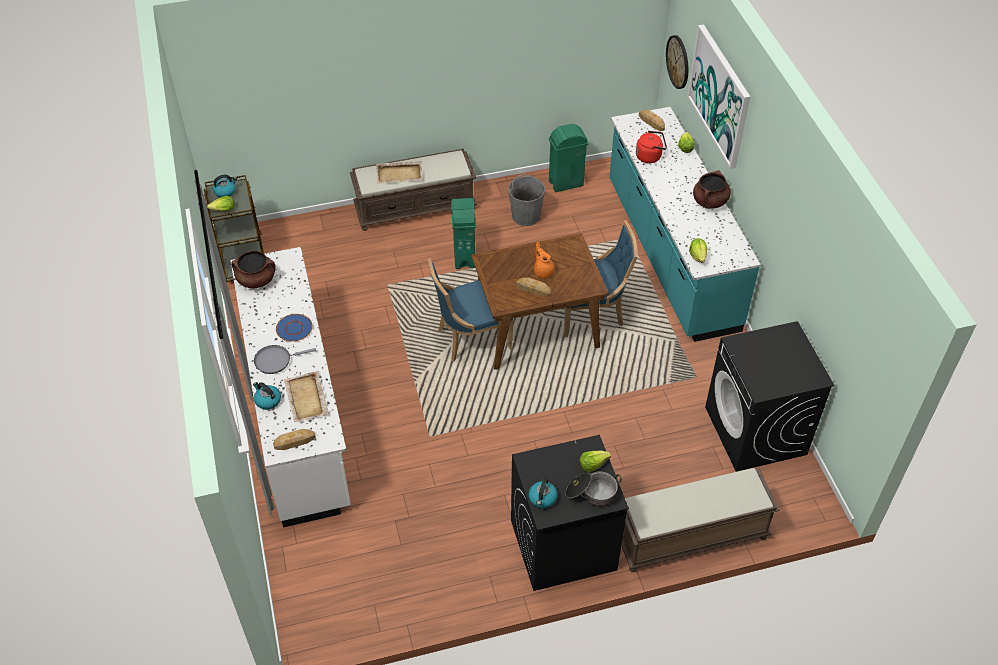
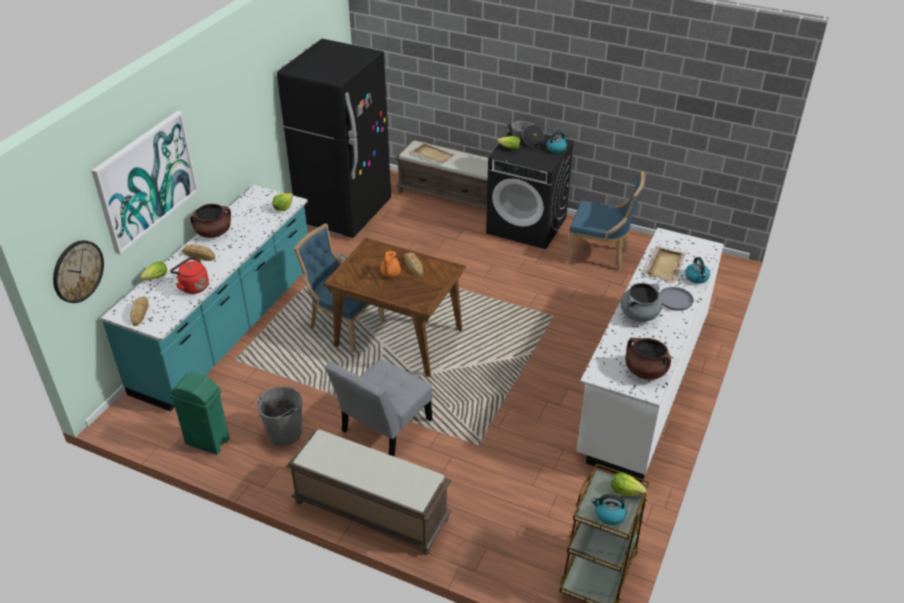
camera: 140 degrees left, 10 degrees down
bread [273,429,316,450] -> bread moved to [182,244,215,261]
blue plate [276,314,313,342] -> grey cooking pot [620,283,662,322]
beige tray [376,161,423,184] -> beige tray moved to [410,142,456,164]
blue chair [428,258,513,361] -> blue chair moved to [566,172,644,271]
green trash can [451,198,476,269] -> grey chair [325,359,433,456]
black washing machine [705,321,835,472] -> black fridge [277,39,391,238]

